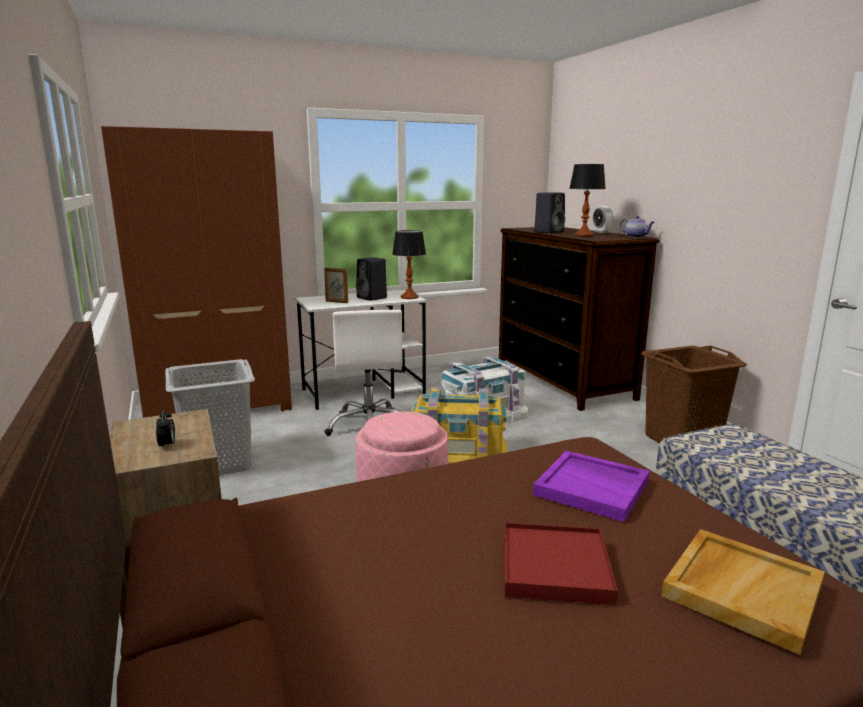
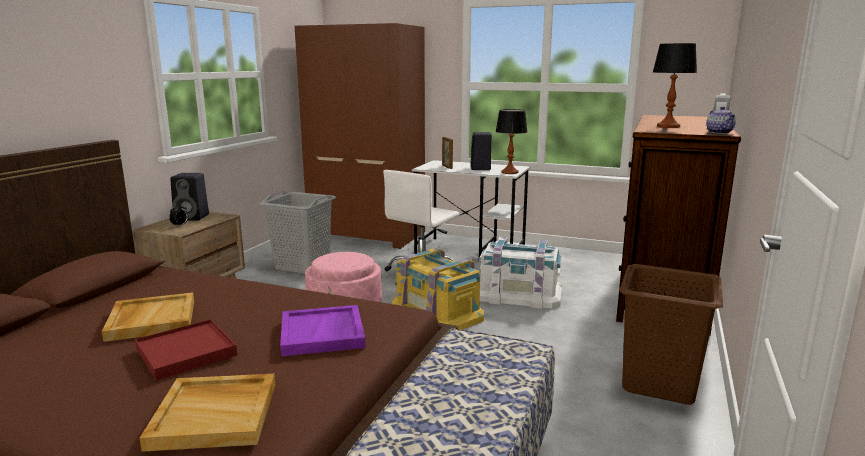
camera: 45 degrees right, 0 degrees up
black speaker [534,192,565,233] -> black speaker moved to [170,173,209,221]
none -> beige tray [102,292,194,342]

